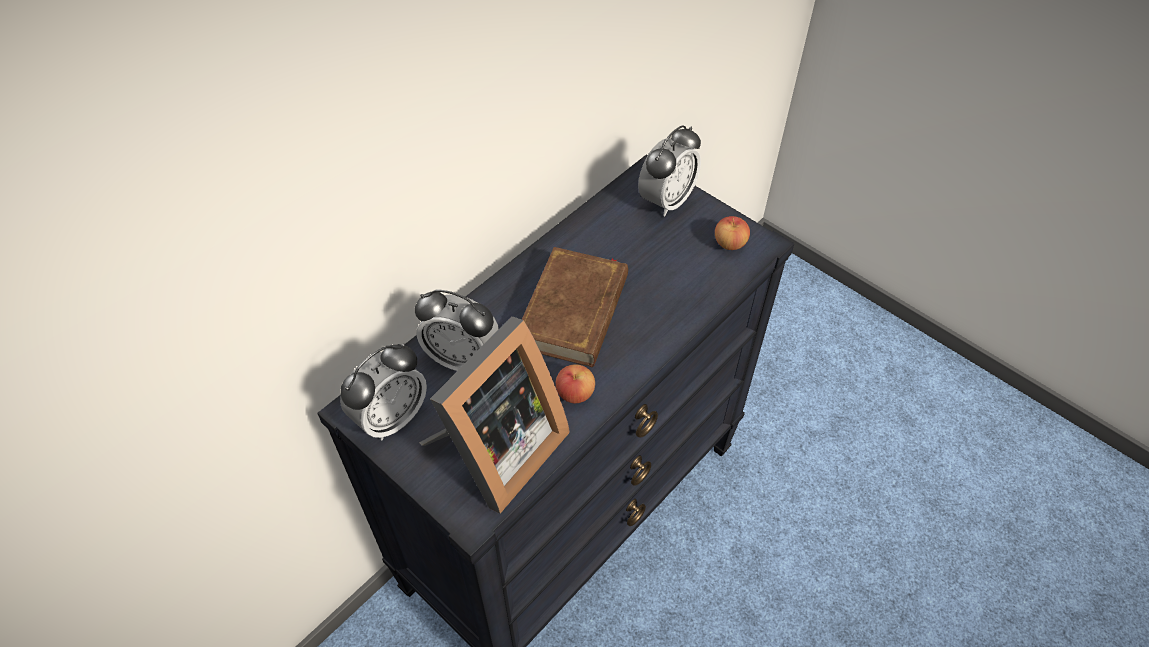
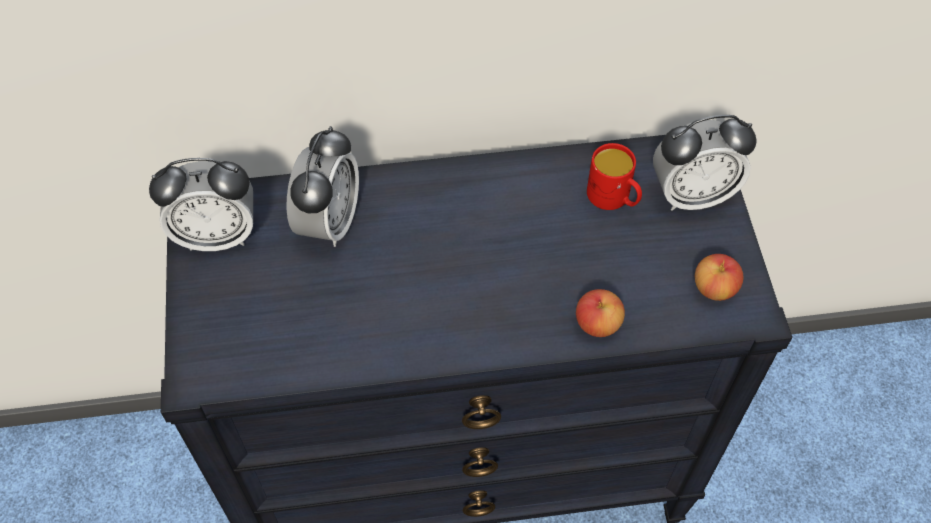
camera: 40 degrees right, 5 degrees up
alarm clock [415,290,499,371] -> alarm clock turned 135 degrees counterclockwise [286,126,359,247]
picture frame [419,316,570,514] -> none
brown book [522,247,628,367] -> none
apple [556,364,595,403] -> apple moved to [576,289,625,337]
none -> red mug [587,143,642,210]

